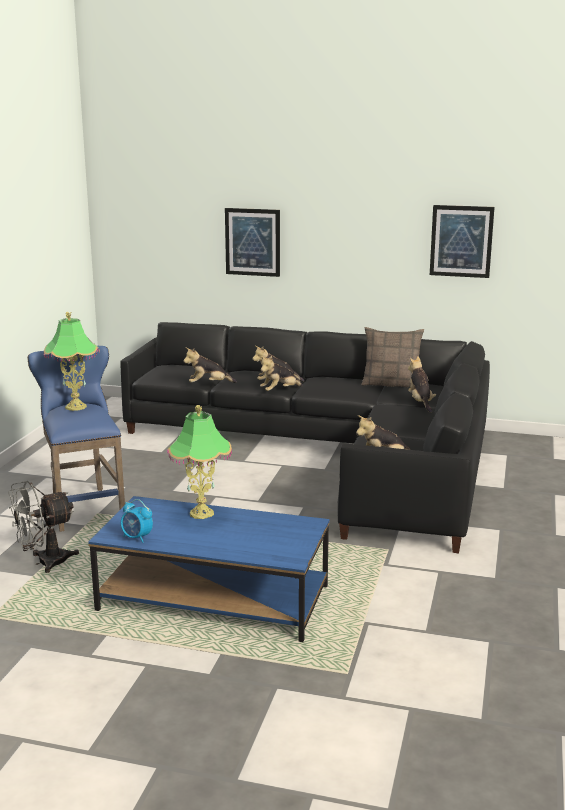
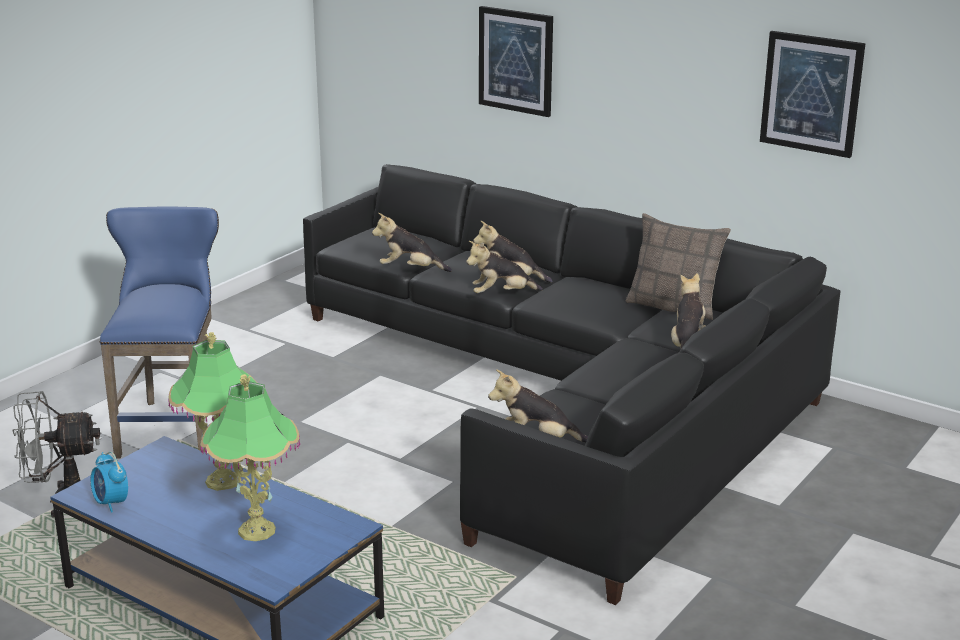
camera: 20 degrees right, 5 degrees up
table lamp [44,312,100,411] -> table lamp moved to [200,374,300,541]

